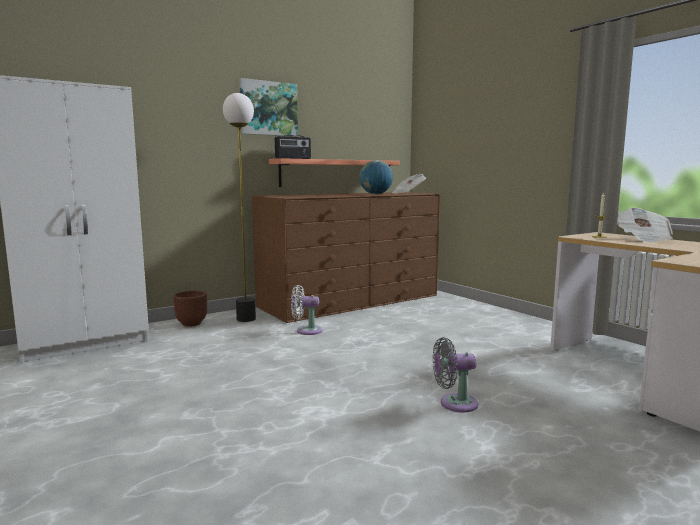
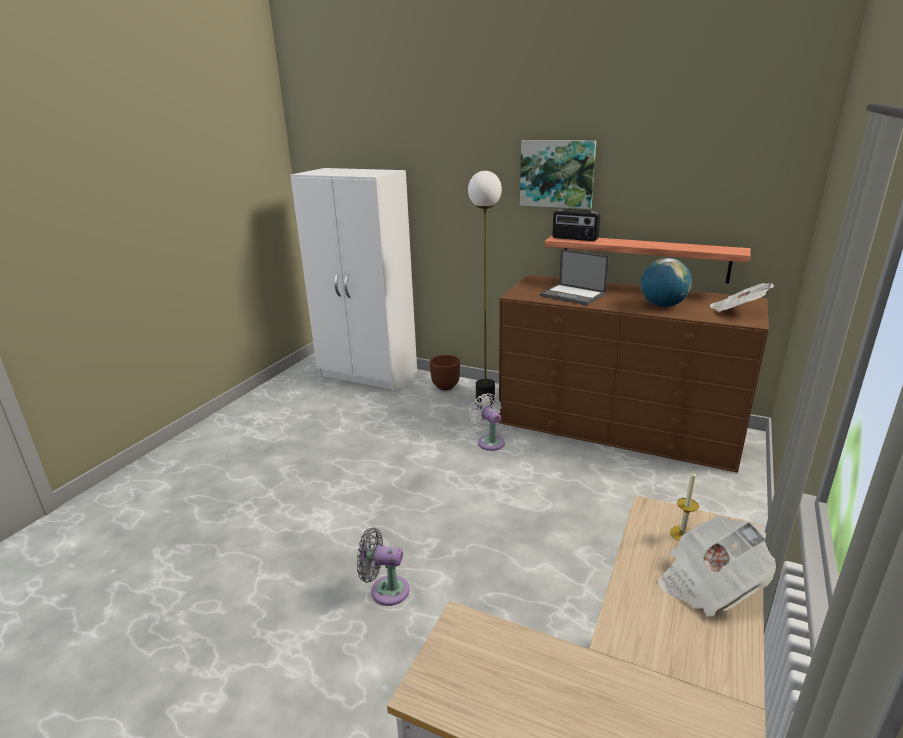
camera: 60 degrees right, 15 degrees up
grey fan [433,337,478,412] -> grey fan turned 45 degrees counterclockwise [357,528,409,606]
none -> laptop [540,249,609,305]

